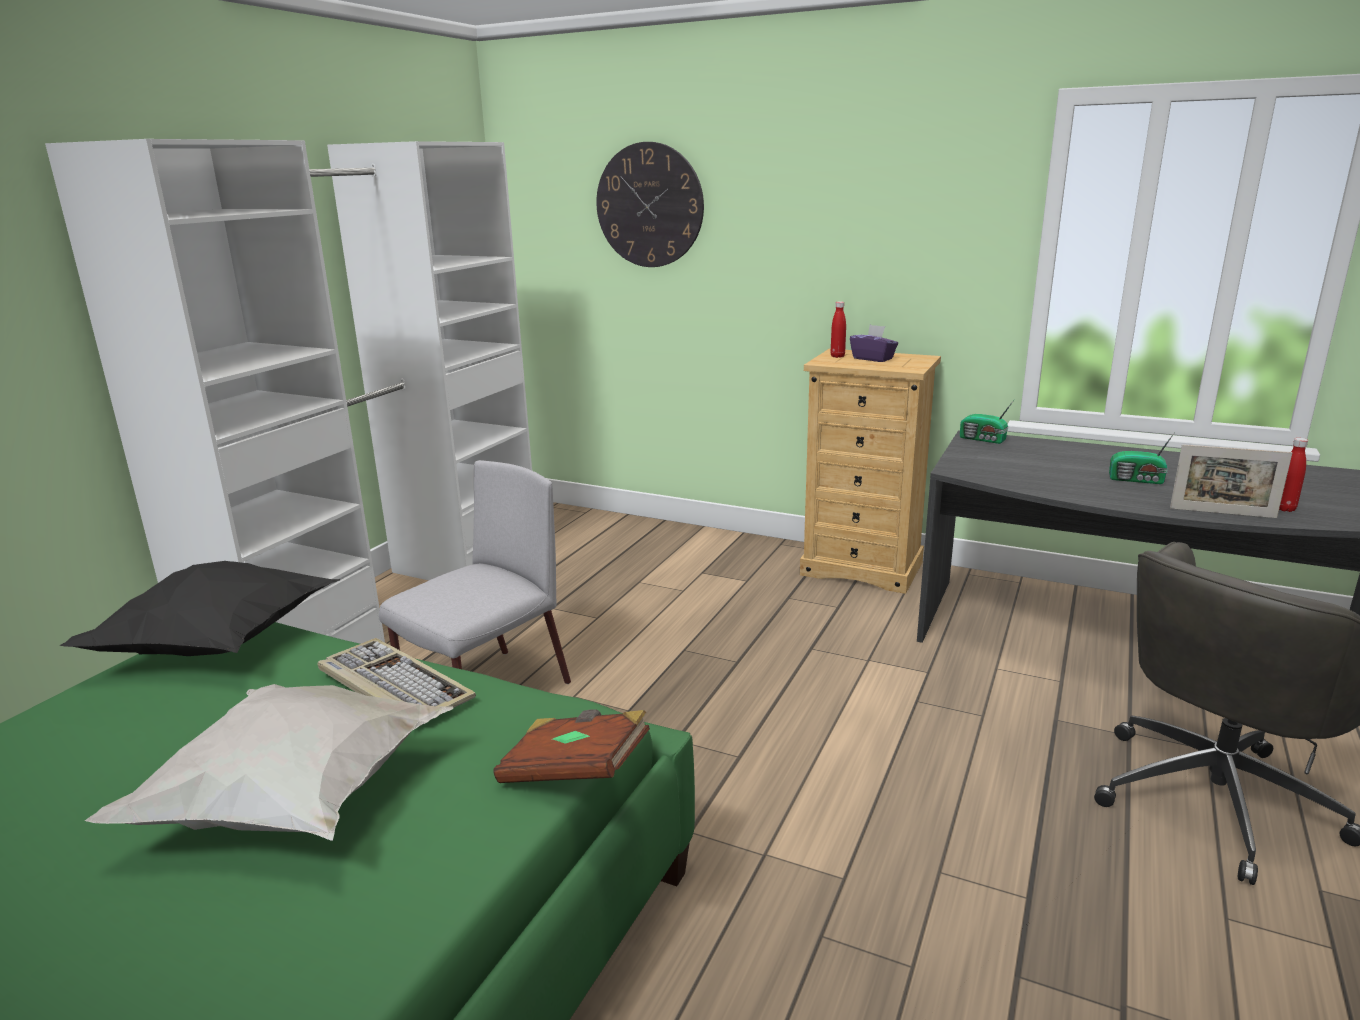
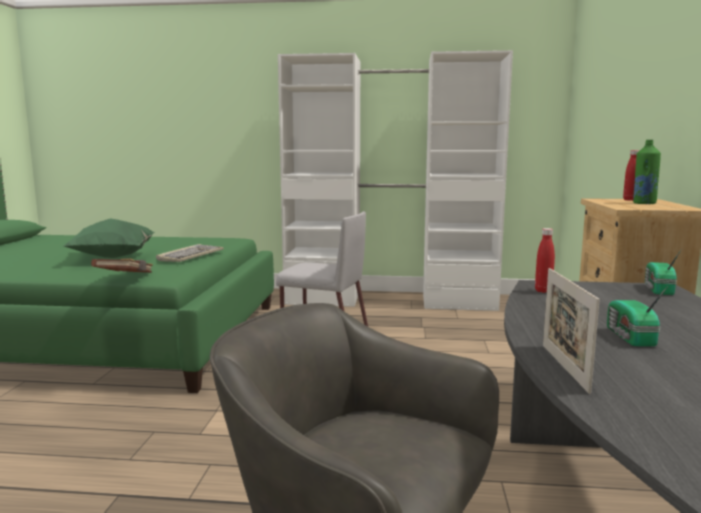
camera: 70 degrees right, 10 degrees down
black pillow [59,561,340,656] -> none
white pillow [85,684,453,841] -> green pillow [63,218,155,258]
wall clock [596,142,704,267] -> none
purple tissue box [850,325,898,362] -> green bottle [633,140,661,204]
red bottle [1279,438,1308,512] -> red bottle moved to [535,228,555,293]

